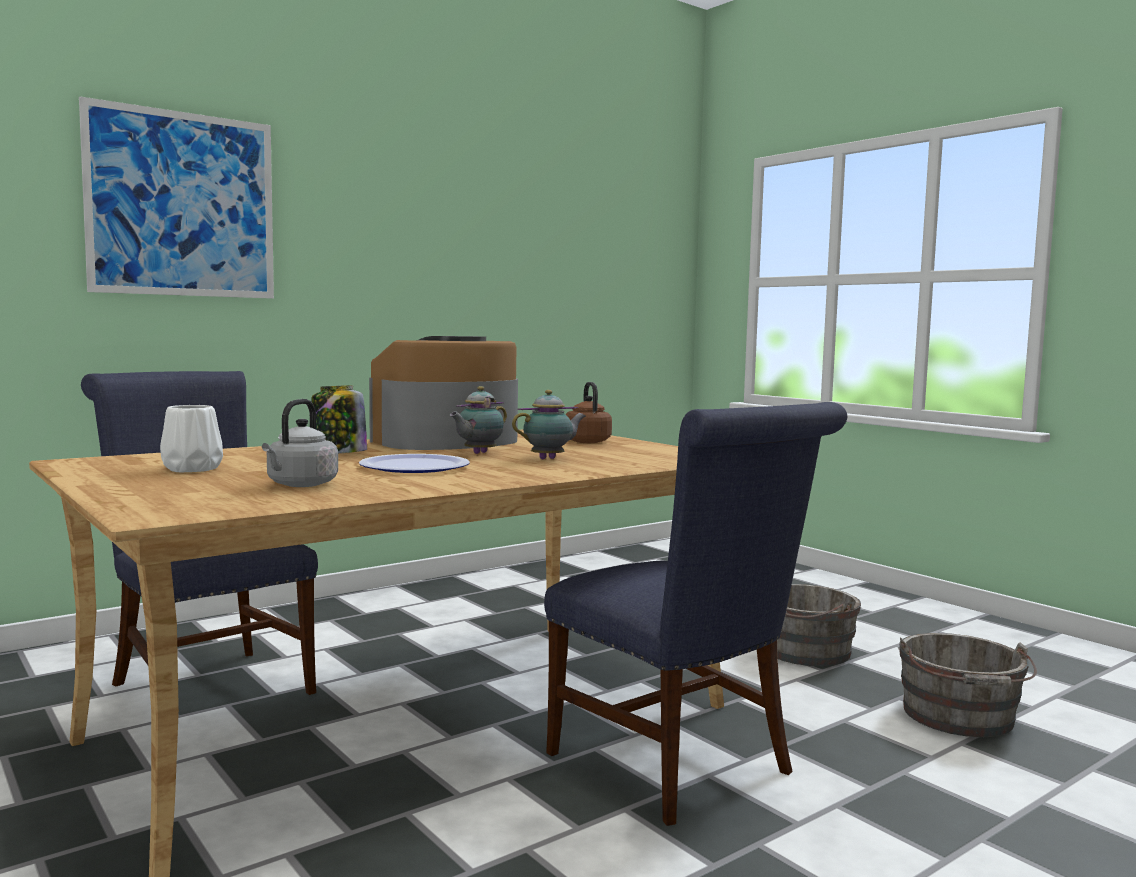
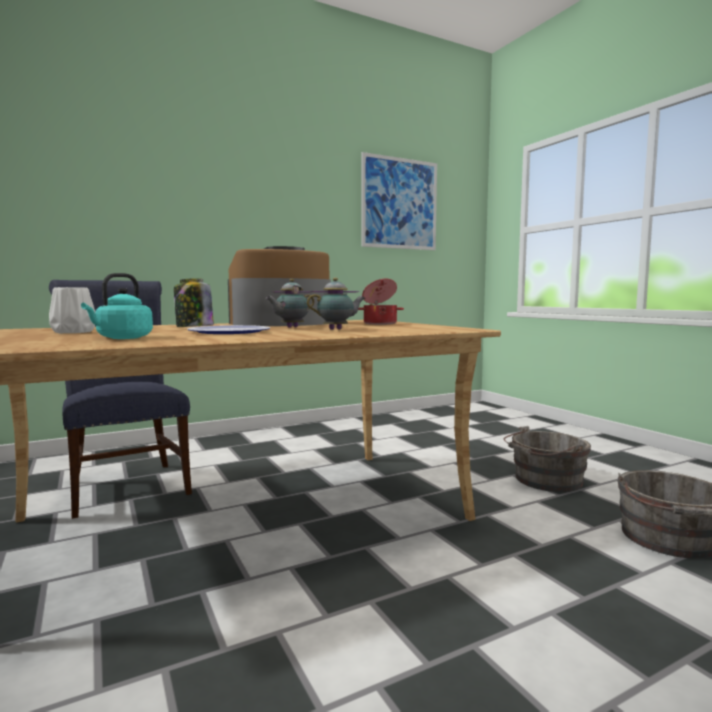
camera: 10 degrees right, 0 degrees up
picture [79,96,274,299] -> picture moved to [361,152,437,250]
grey kettle [262,399,338,487] -> turquoise kettle [81,273,153,339]
blue chair [544,402,847,826] -> none
brown kettle [565,382,612,443] -> cooking pot [358,279,404,325]

